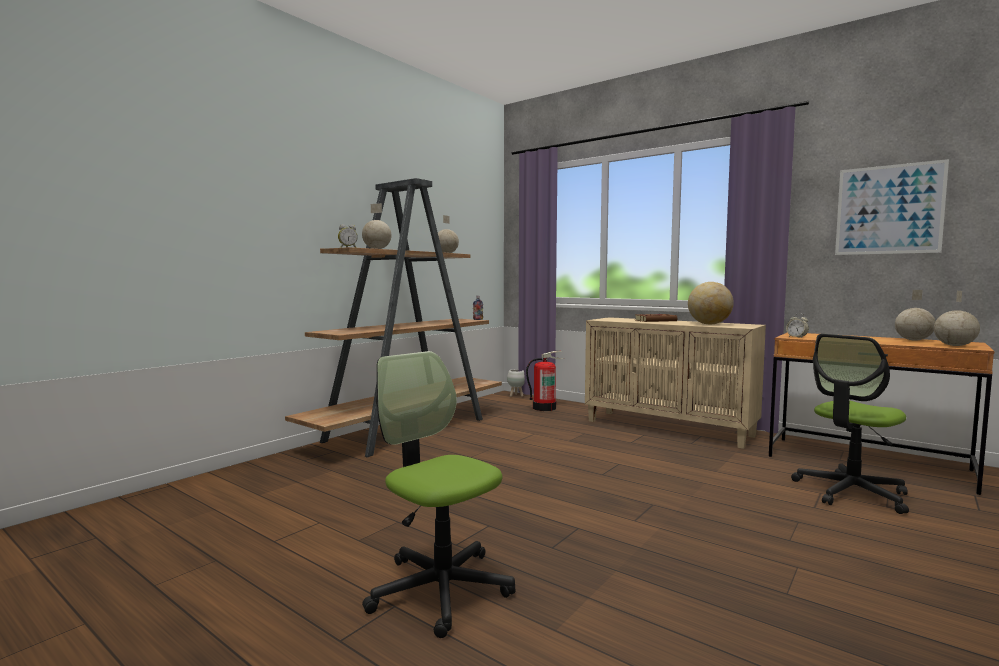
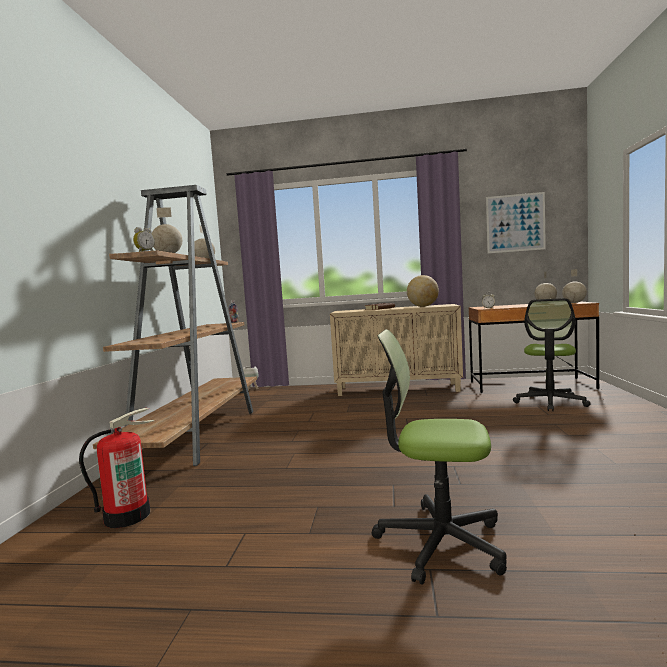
camera: 30 degrees left, 0 degrees up
fire extinguisher [526,351,564,411] -> fire extinguisher moved to [79,408,155,528]

